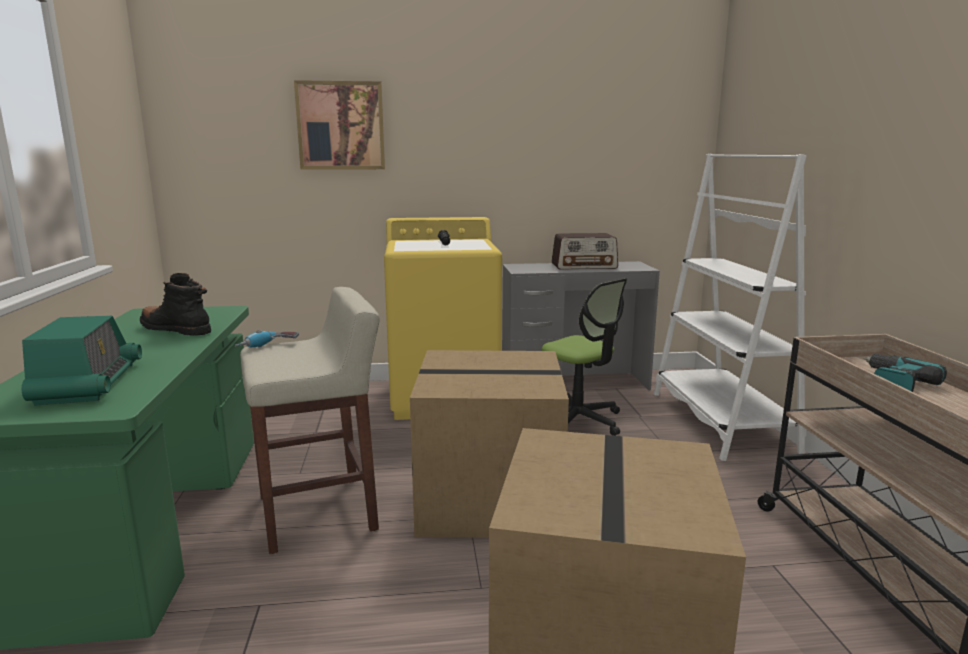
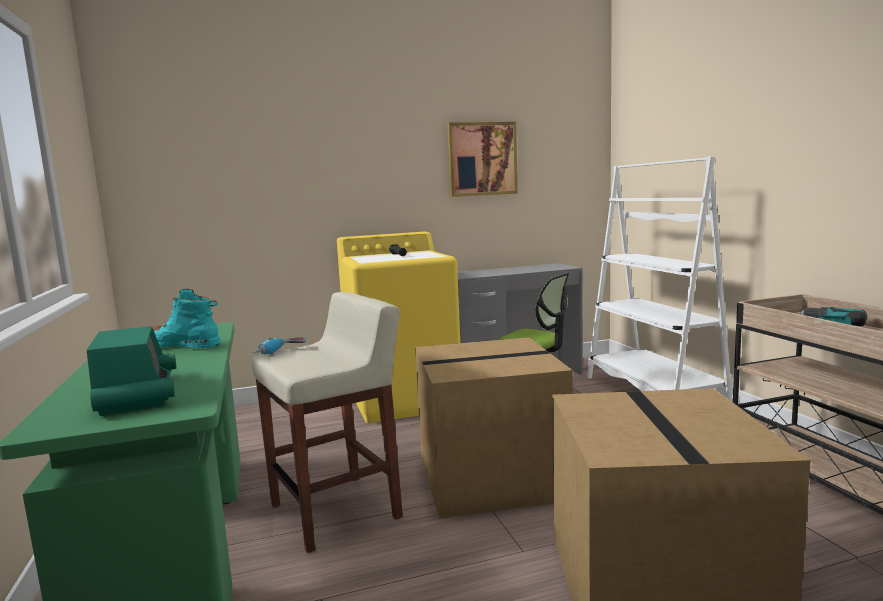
camera: 10 degrees left, 5 degrees down
black boot [140,273,211,336] -> turquoise boot [146,289,221,348]
picture [294,80,385,170] -> picture moved to [447,122,518,197]
radio [552,233,618,270] -> none

